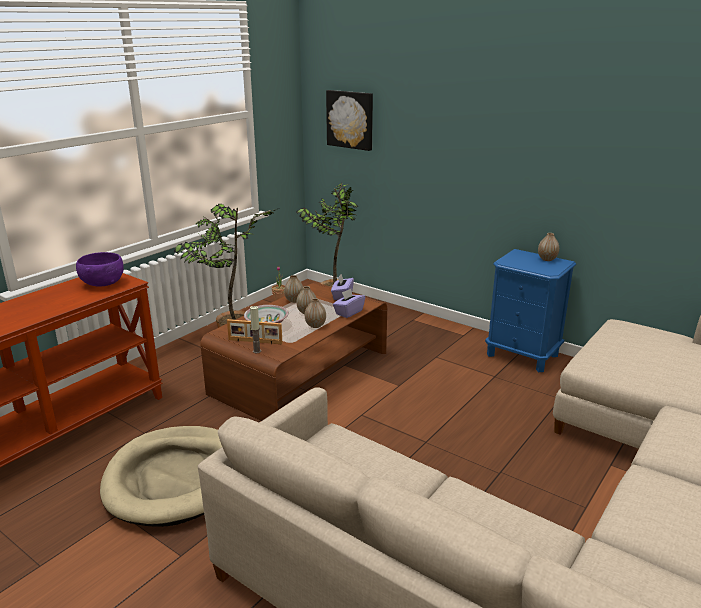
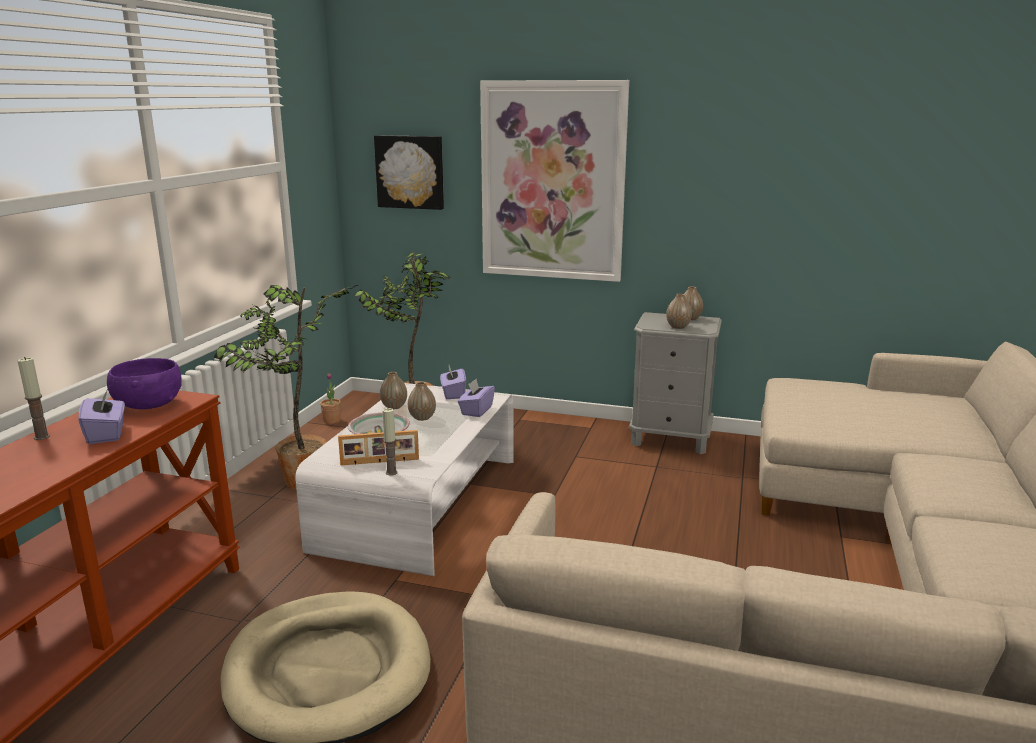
camera: 20 degrees left, 5 degrees down
brown coffee table [201,282,387,421] -> white coffee table [295,383,514,576]
vase [305,298,326,328] -> vase moved to [666,294,692,329]
blue nightstand [485,249,576,372] -> grey nightstand [629,312,722,454]
none -> candle [18,357,50,440]
none -> purple tissue box [78,389,125,444]
none -> picture [480,80,629,282]

